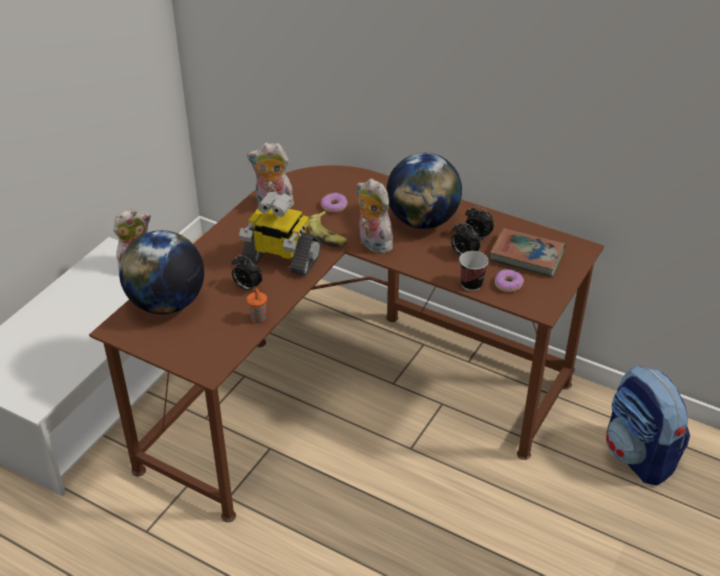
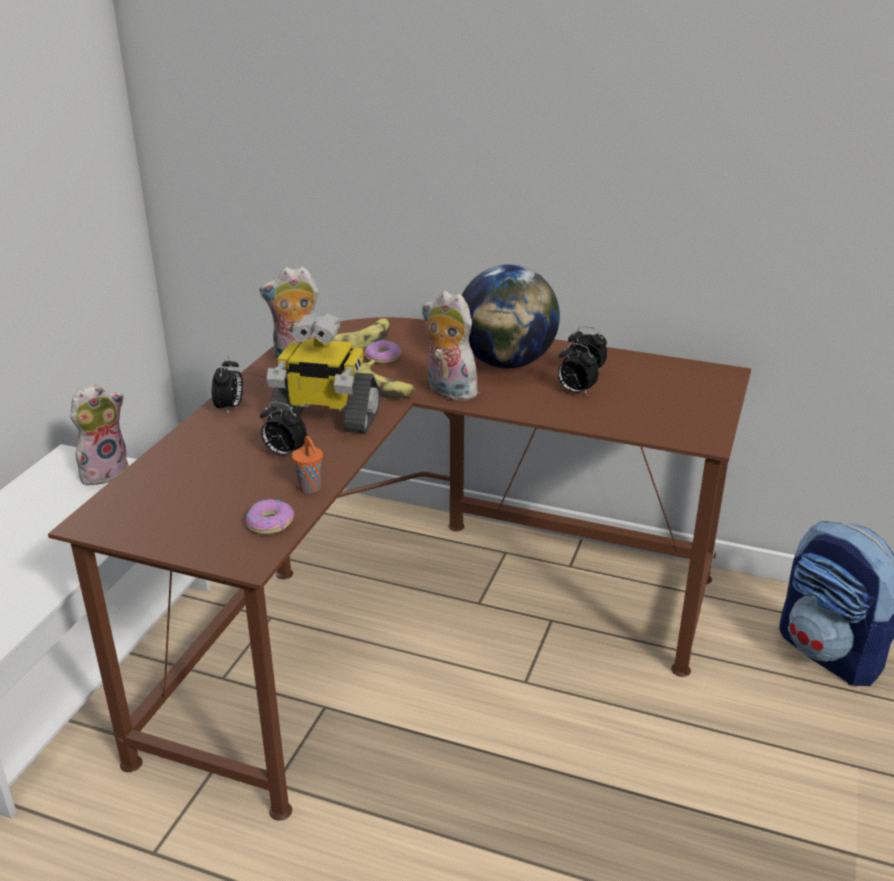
camera: 10 degrees left, 10 degrees down
globe [119,230,204,314] -> none
cup [459,251,489,291] -> none
book [490,228,565,277] -> none
donut [495,269,524,292] -> donut moved to [246,499,294,535]
none -> alarm clock [212,356,243,415]
none -> banana [332,318,390,349]

